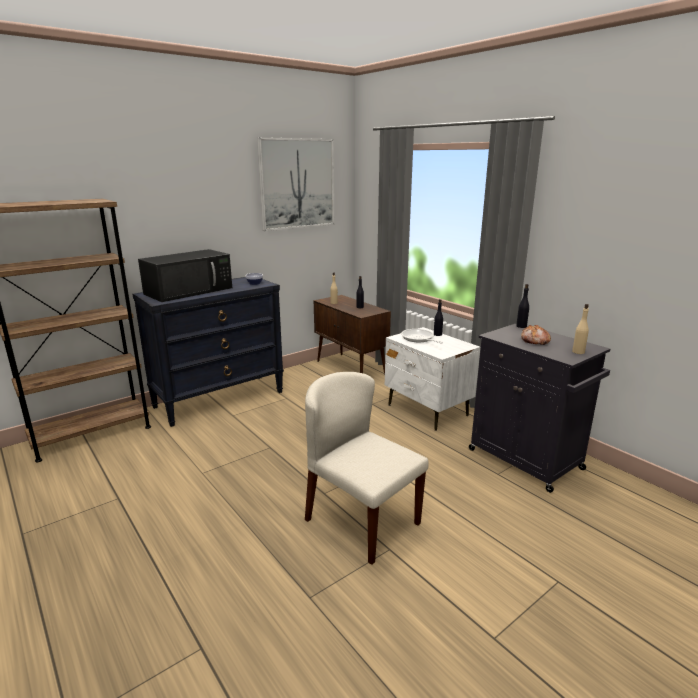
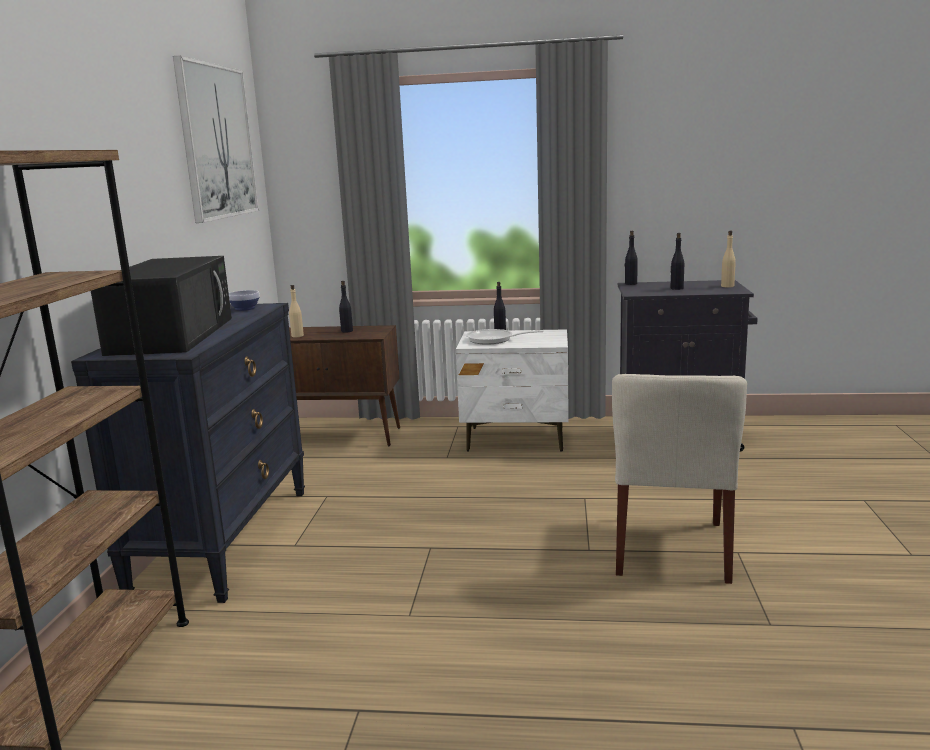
camera: 45 degrees left, 5 degrees down
beige chair [305,372,429,565] -> beige chair turned 75 degrees counterclockwise [612,374,747,584]
bread [521,325,551,345] -> black bottle [670,233,684,290]

